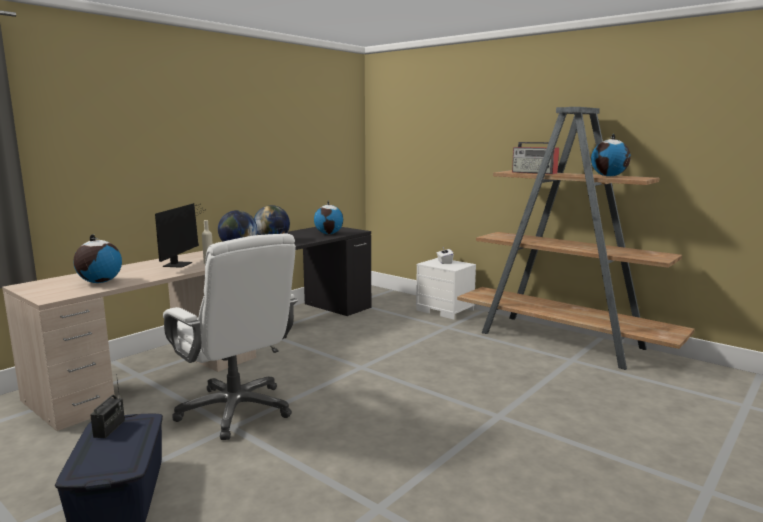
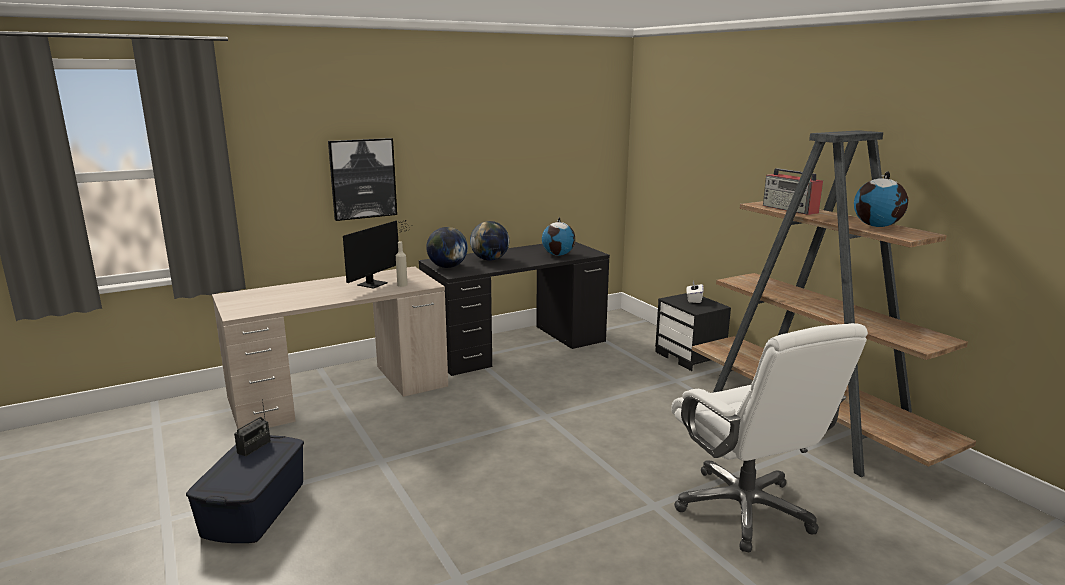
camera: 20 degrees right, 5 degrees up
globe [73,234,122,283] -> none
white office chair [163,234,298,440] -> white office chair moved to [671,323,868,553]
white nightstand [416,258,476,319] -> black nightstand [655,293,731,371]
none -> picture [328,138,397,221]

